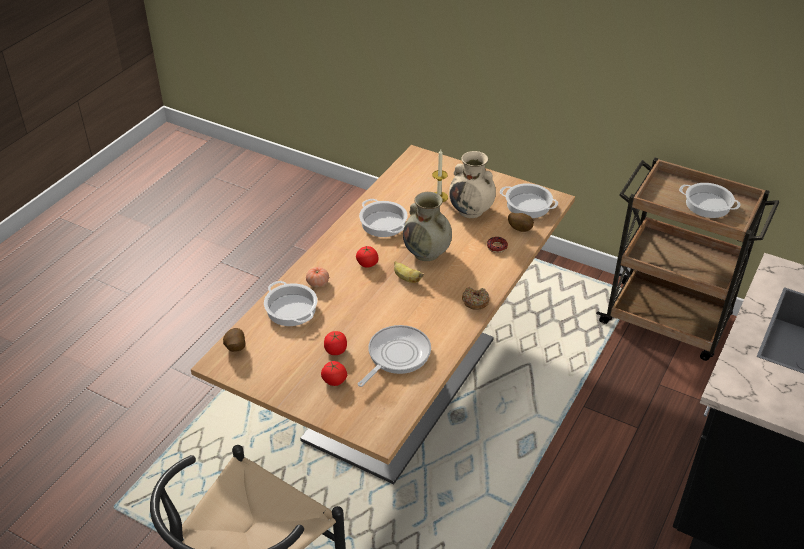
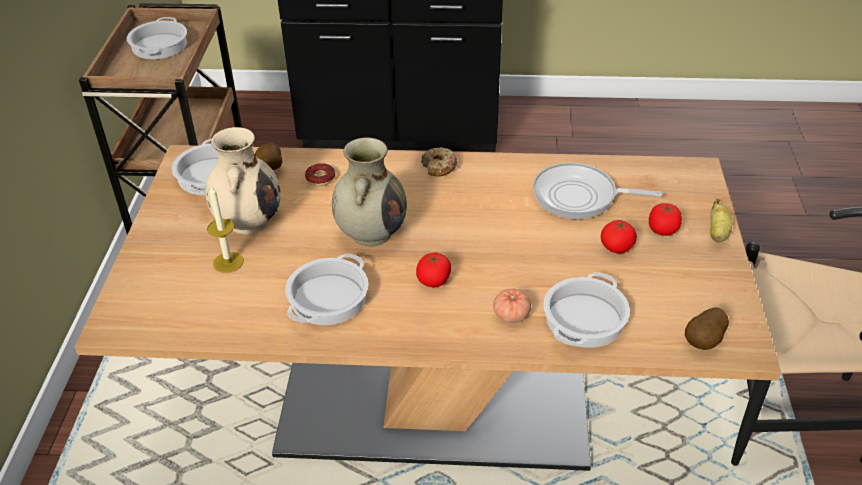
camera: 115 degrees left, 0 degrees up
banana [394,261,424,283] -> banana moved to [710,198,732,242]

